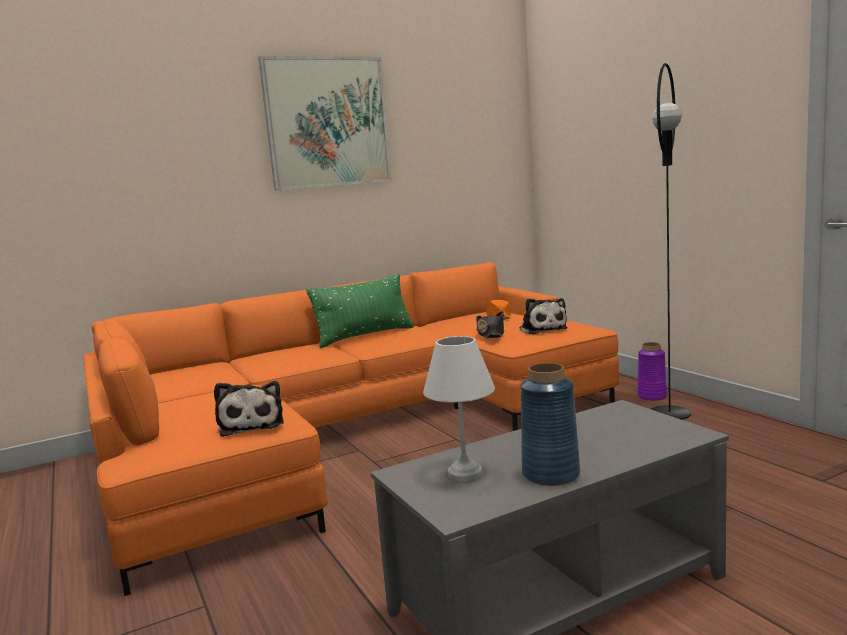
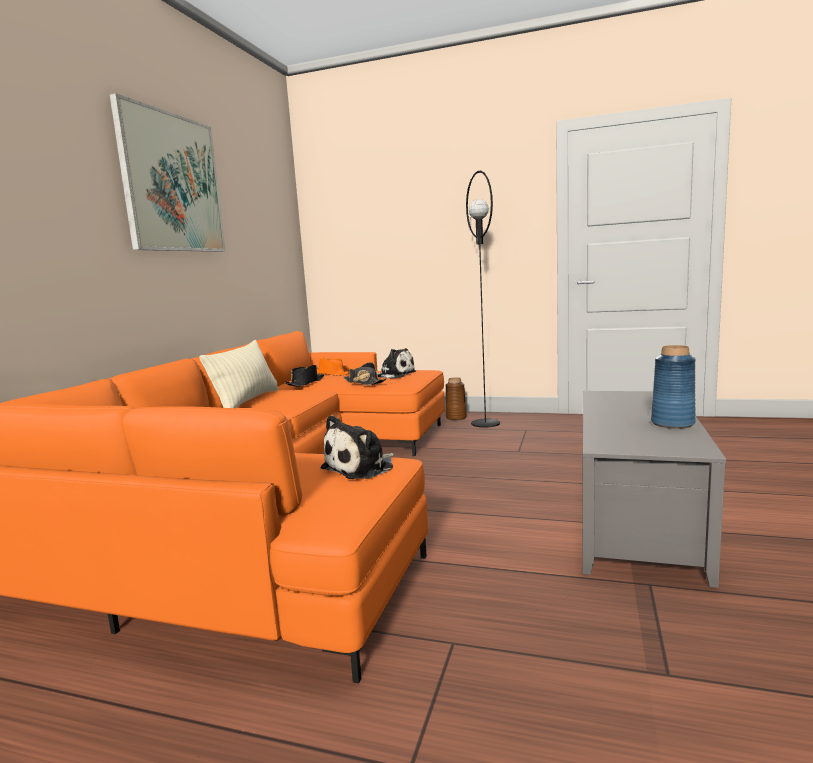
camera: 45 degrees left, 0 degrees up
plush toy [214,381,284,437] -> plush toy turned 105 degrees clockwise [321,415,395,479]
green pillow [306,274,414,348] -> beige pillow [199,340,278,408]
white table lamp [423,336,495,481] -> none
purple vase [637,342,667,401] -> brown vase [446,377,467,420]
none -> black hat [285,365,324,386]

